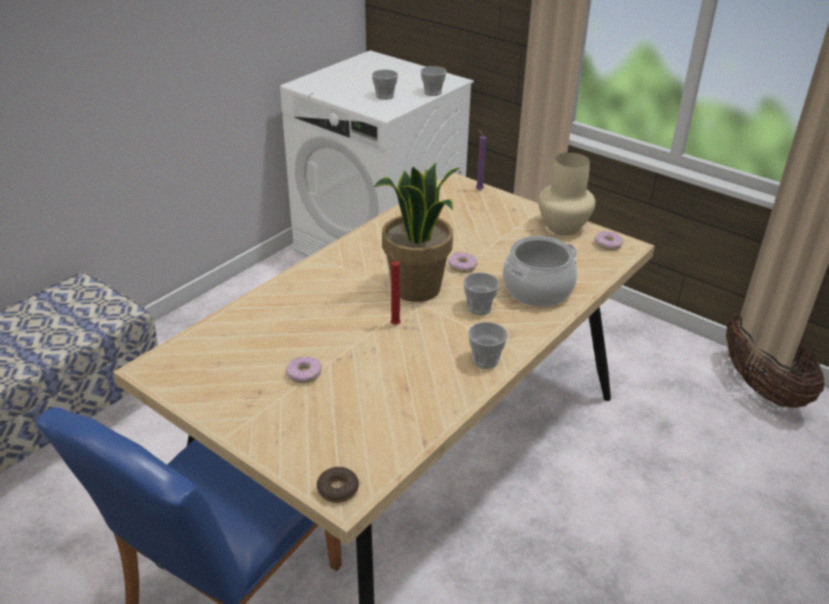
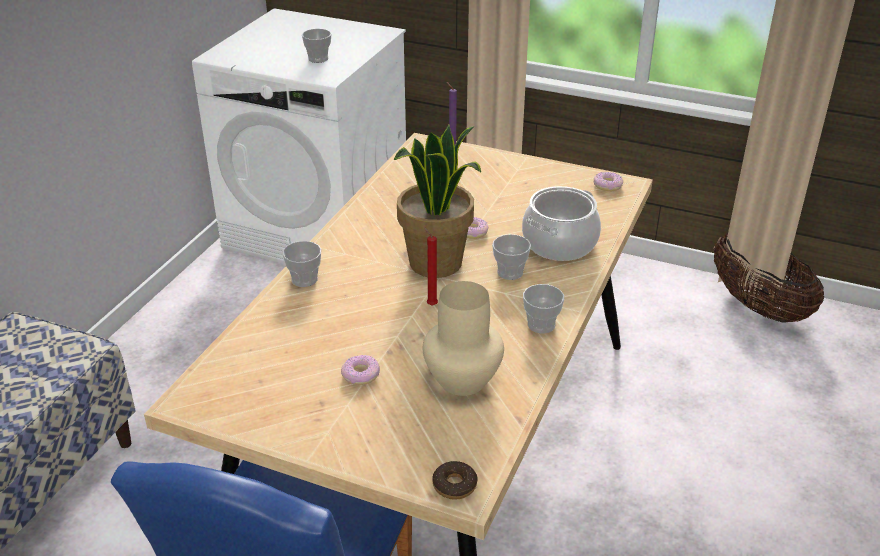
camera: 15 degrees left, 0 degrees up
cup [421,66,447,96] -> cup moved to [282,241,321,287]
beige vase [538,152,596,235] -> beige vase moved to [423,281,504,396]

